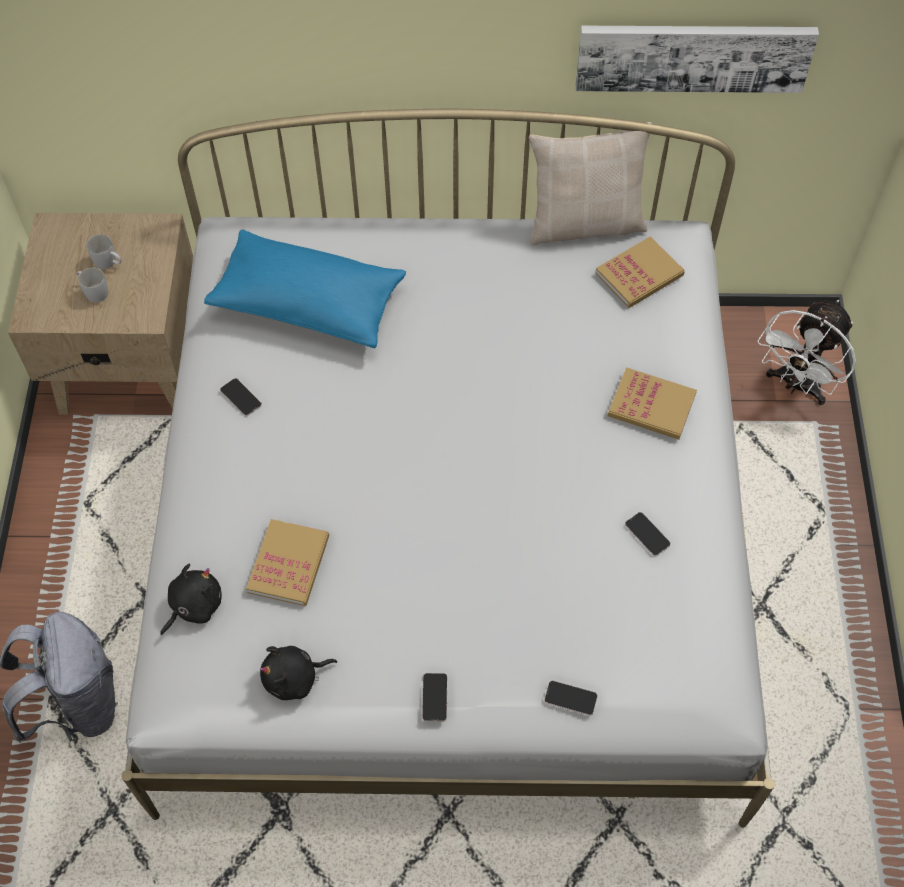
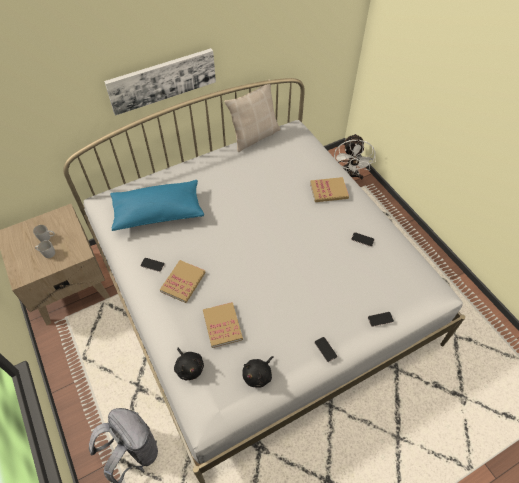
camera: 30 degrees left, 5 degrees down
black plush toy [160,563,222,635] -> black plush toy turned 135 degrees clockwise [174,348,204,380]
picture [576,26,819,93] -> picture moved to [104,48,216,116]
book [596,236,685,308] -> book moved to [160,260,206,303]

